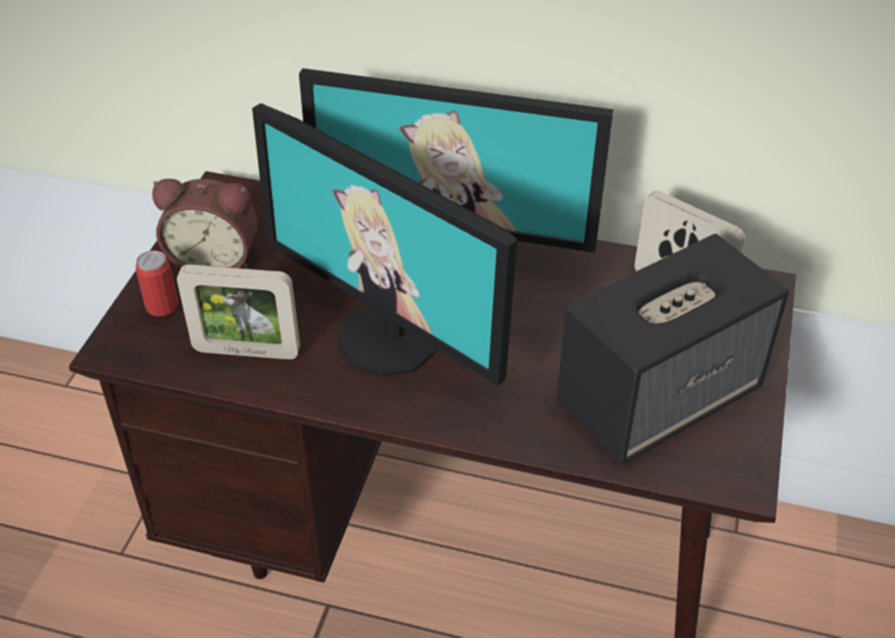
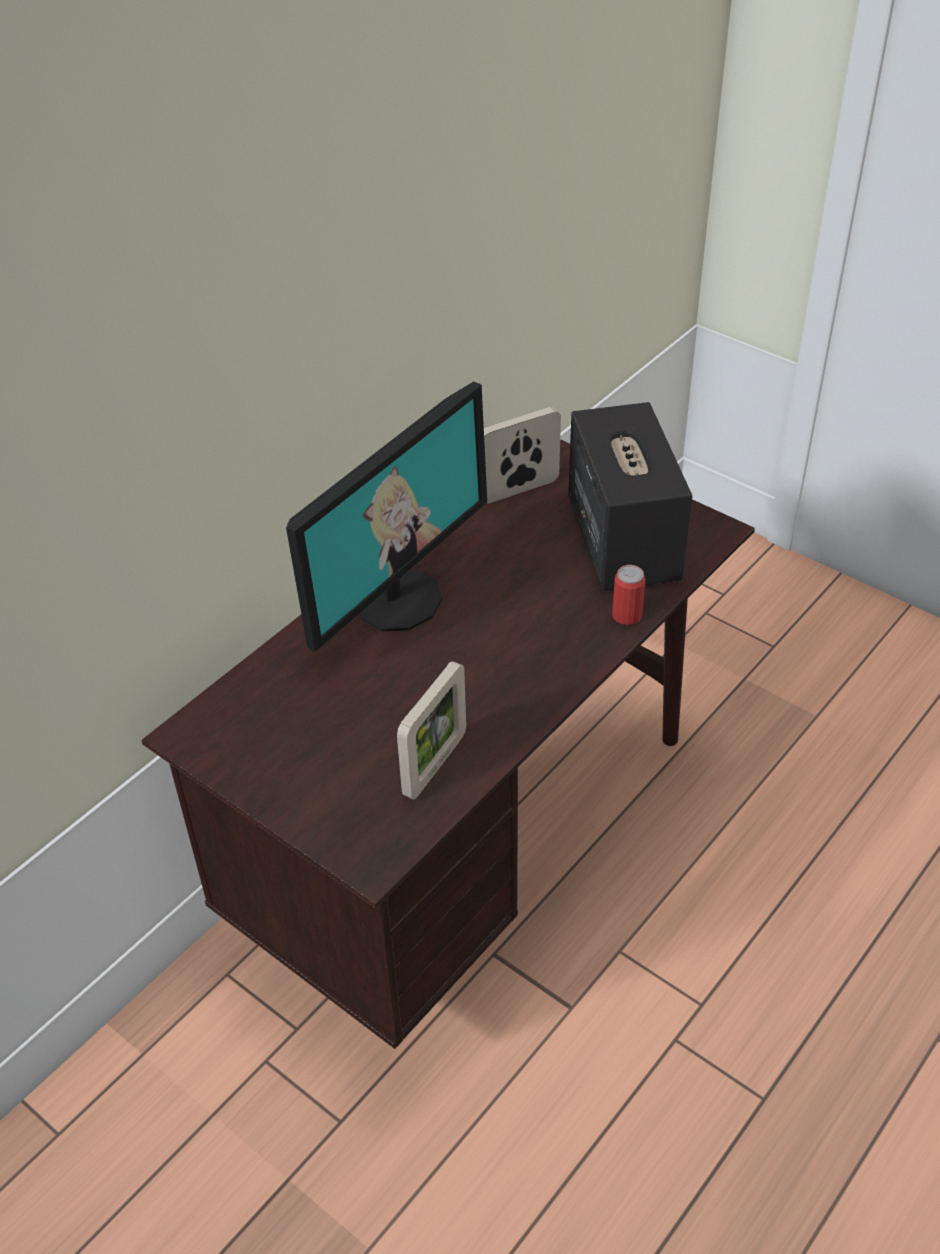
camera: 65 degrees left, 0 degrees up
can [136,250,178,317] -> can moved to [612,565,645,625]
alarm clock [152,179,258,269] -> none
monitor [252,103,517,386] -> none

